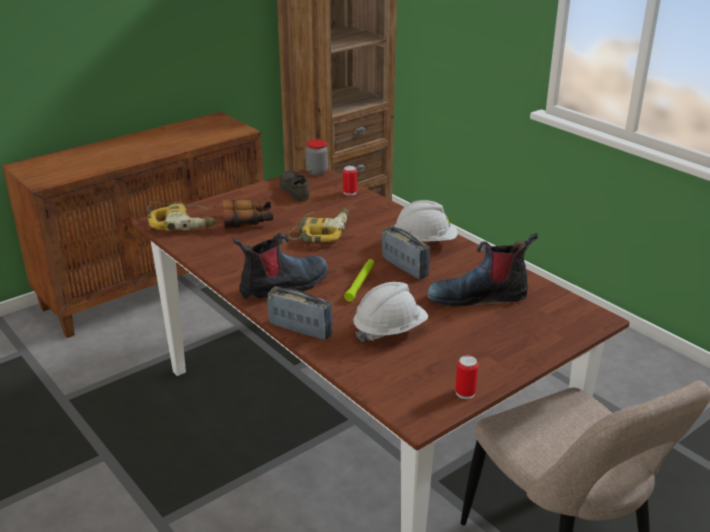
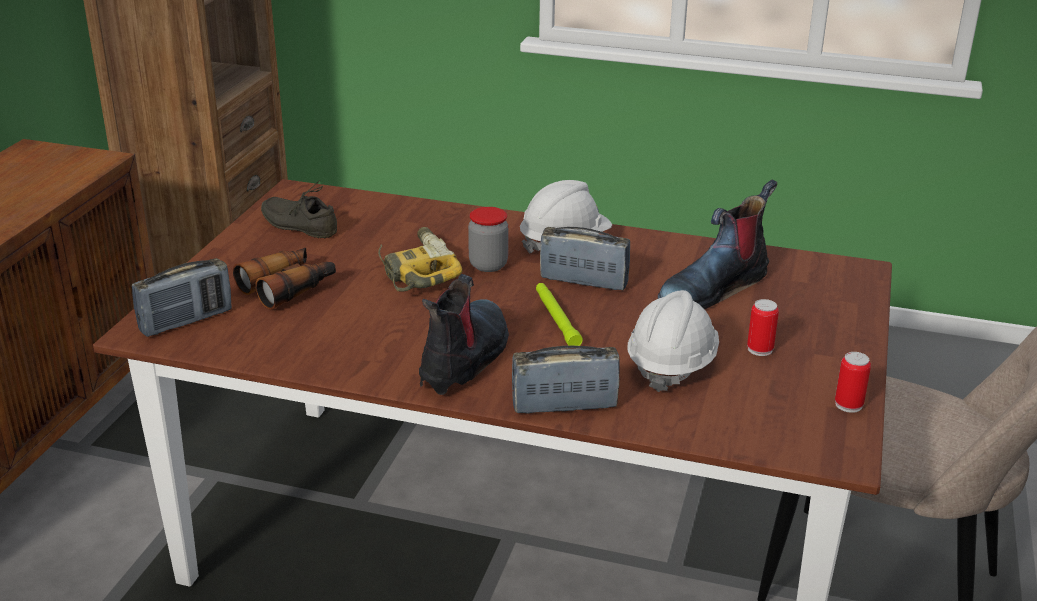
camera: 35 degrees left, 0 degrees up
power drill [147,202,217,231] -> radio [132,258,232,337]
jar [306,139,328,176] -> jar moved to [468,207,509,272]
can [343,166,357,195] -> can moved to [747,299,779,356]

